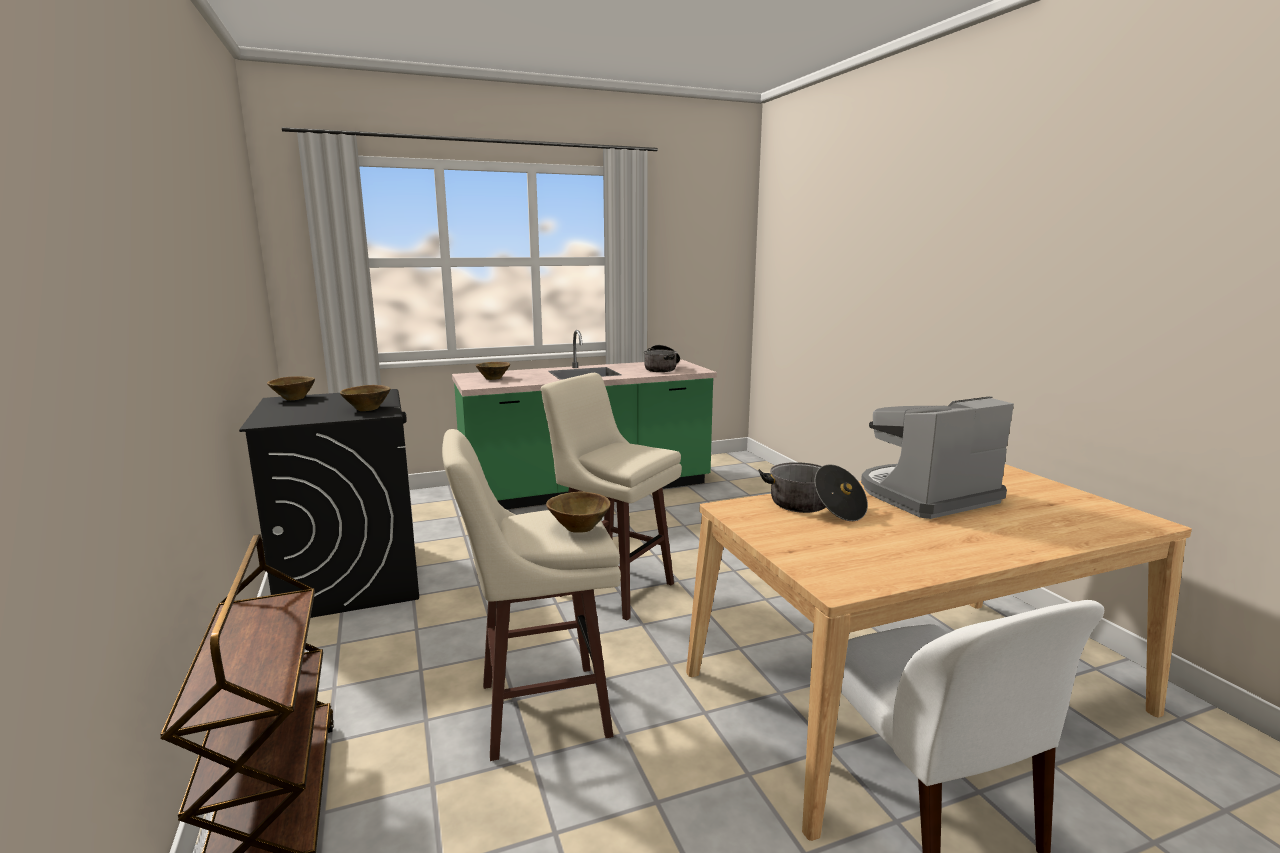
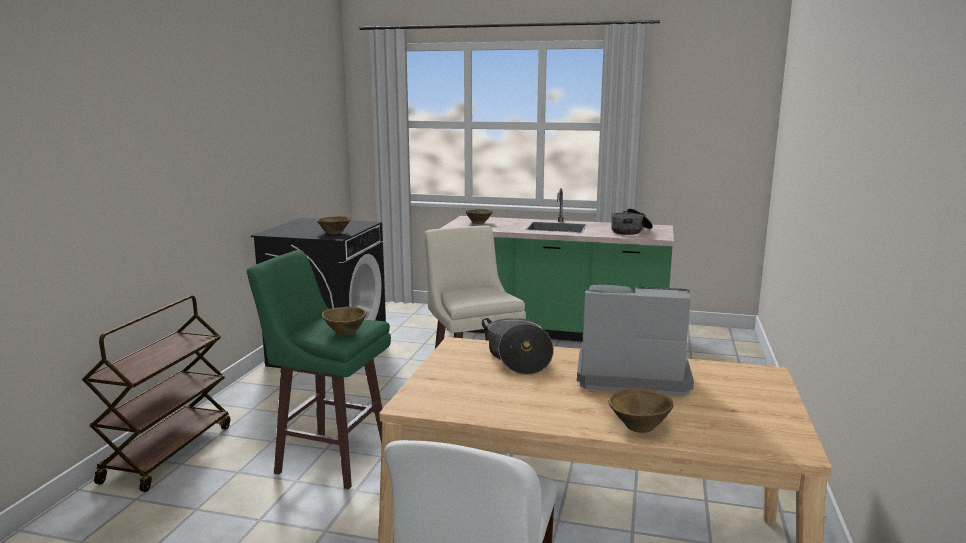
camera: 35 degrees right, 0 degrees up
brown bowl [267,376,315,400] -> brown bowl moved to [608,388,674,433]
beige stool [442,429,621,761] -> green stool [247,250,391,489]

